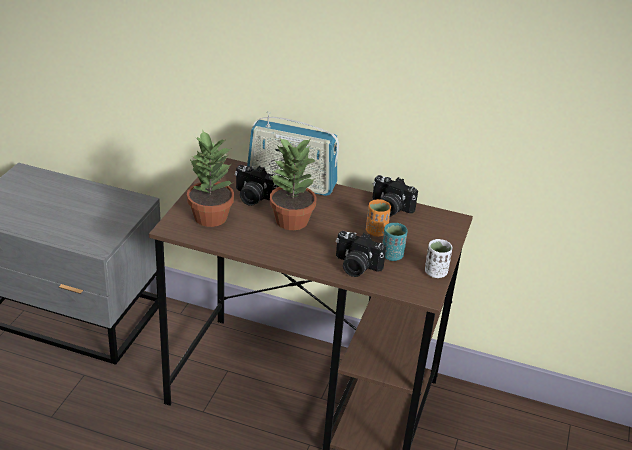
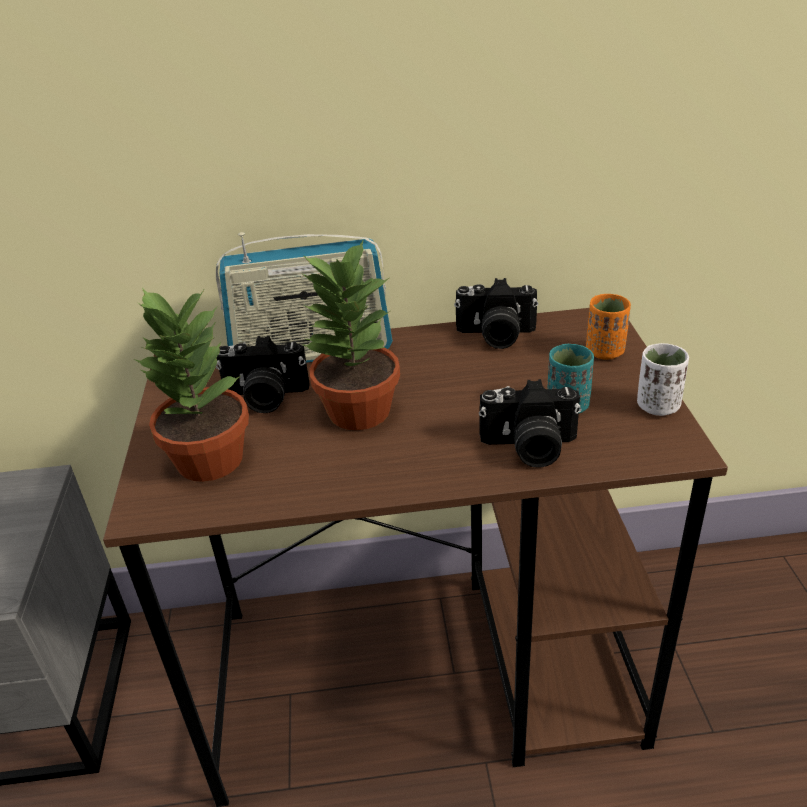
camera: 20 degrees left, 0 degrees up
orange cup [366,199,391,237] -> orange cup moved to [586,294,631,360]

